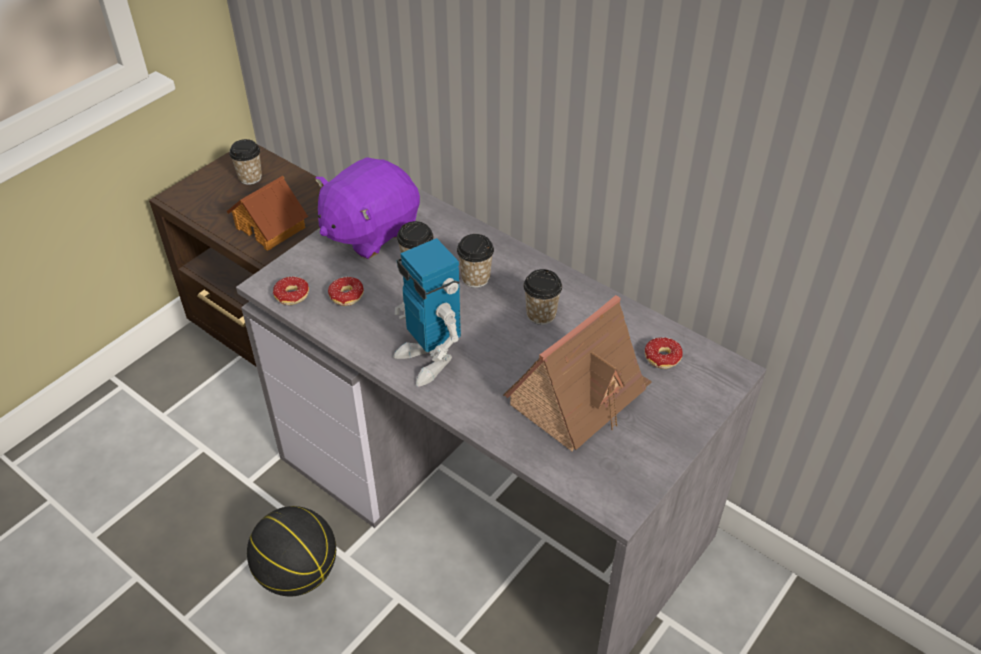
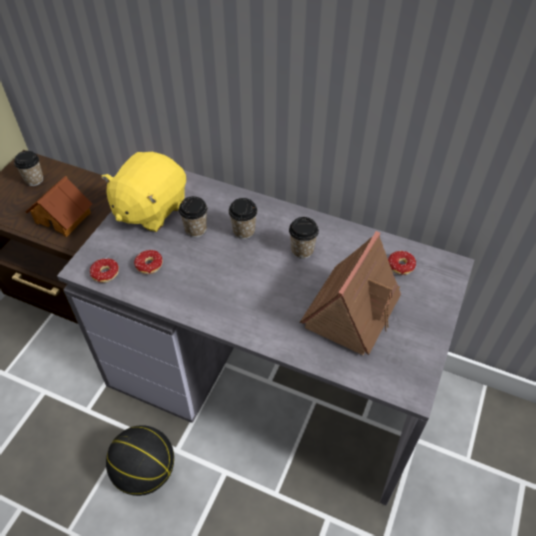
camera: 15 degrees left, 5 degrees up
purple plush toy [315,157,420,259] -> yellow plush toy [101,152,186,232]
toy robot [393,238,461,387] -> none

